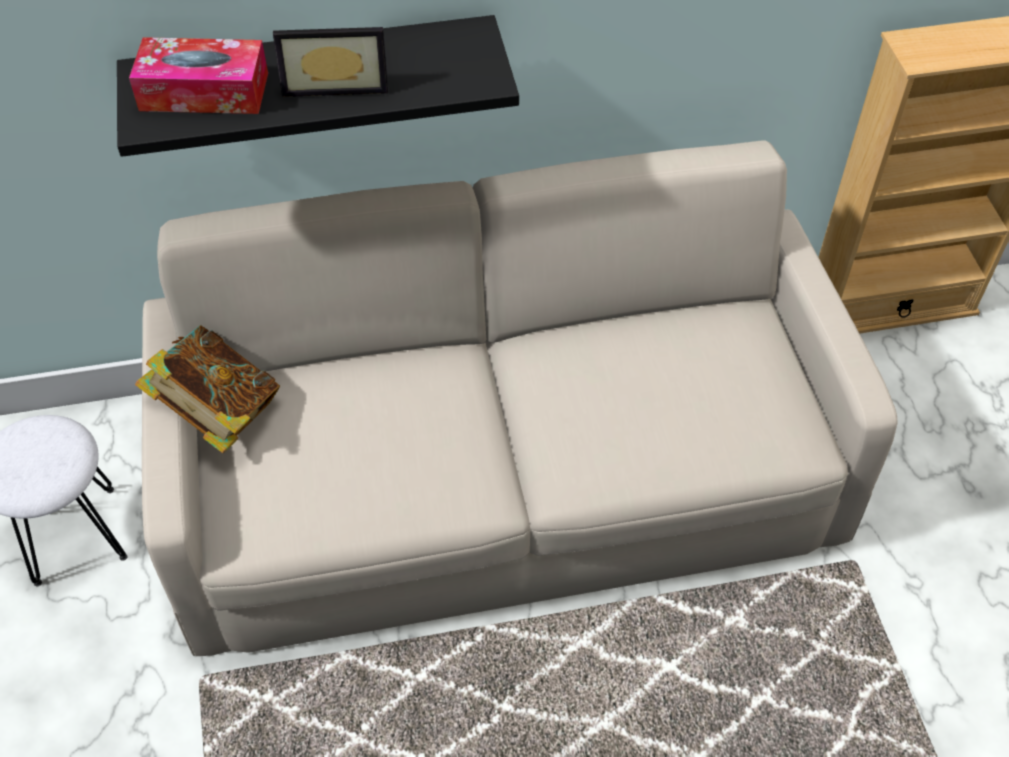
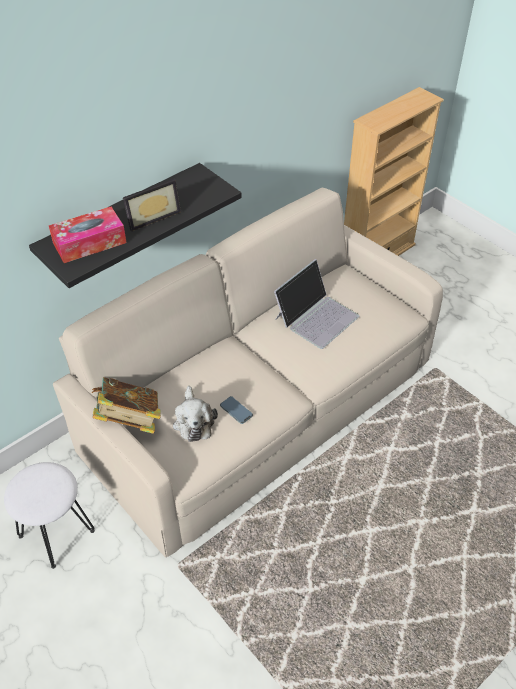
camera: 30 degrees left, 5 degrees down
none -> plush toy [173,386,218,442]
none -> phone [220,396,253,424]
none -> laptop [274,259,359,349]

